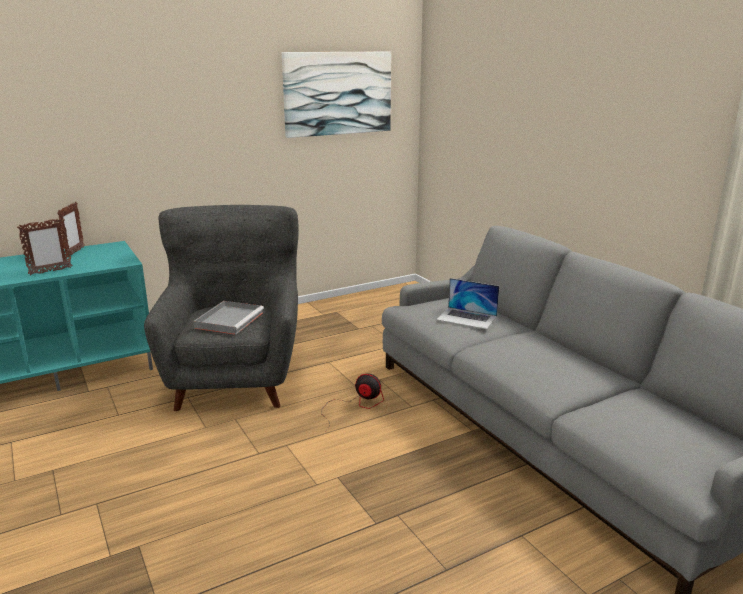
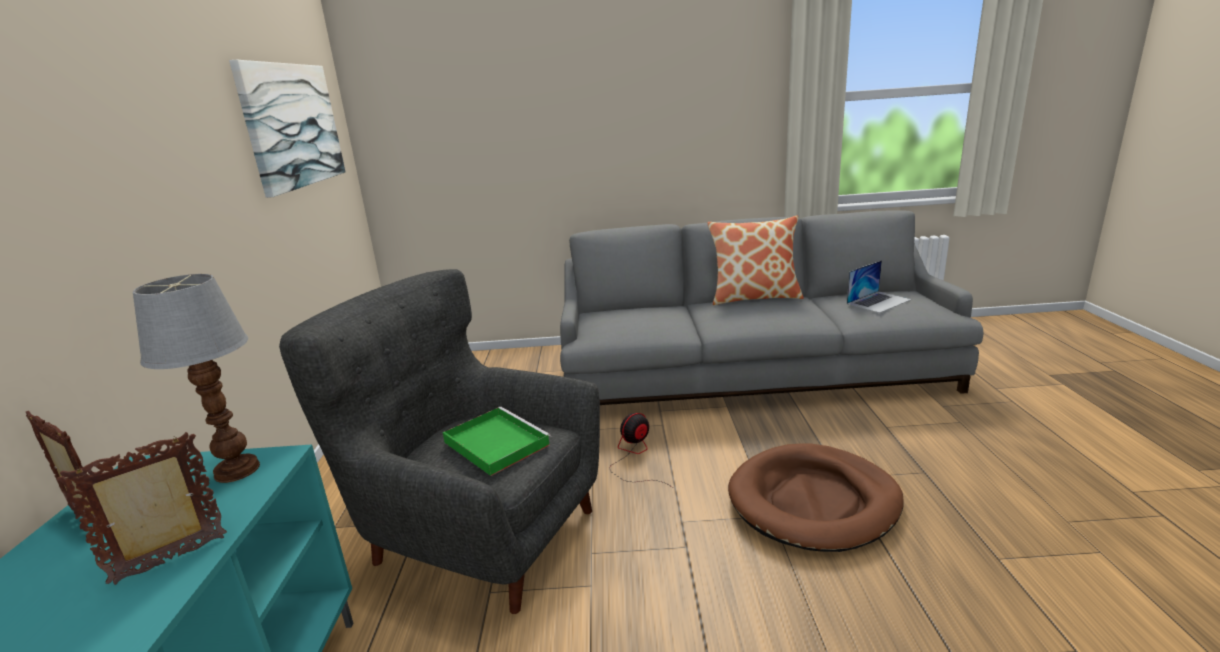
camera: 60 degrees left, 0 degrees up
picture frame [17,218,73,275] -> picture frame turned 120 degrees counterclockwise [57,432,227,585]
grey tray [194,301,264,335] -> green tray [443,407,551,476]
laptop [436,278,499,329] -> laptop moved to [847,260,911,313]
none -> table lamp [133,274,260,483]
none -> pillow [708,215,804,305]
none -> brown dog bed [728,443,904,552]

